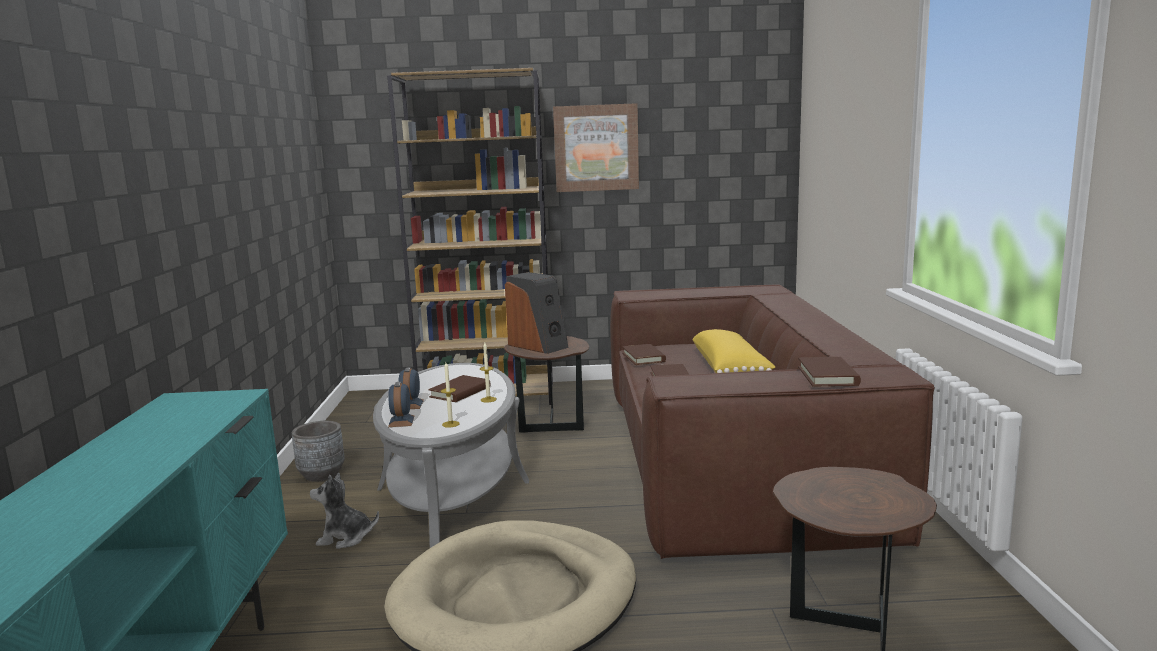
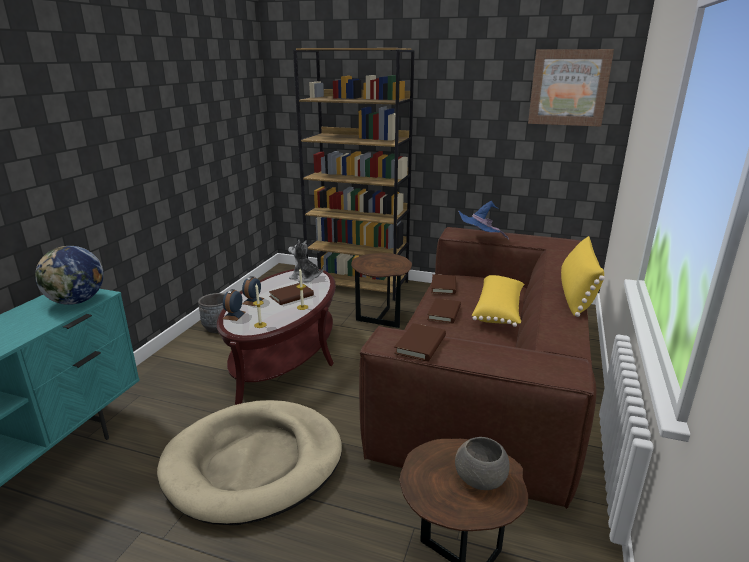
camera: 20 degrees right, 10 degrees up
plush toy [310,473,379,549] -> plush toy moved to [288,240,324,282]
grey coffee table [373,363,529,548] -> brown coffee table [217,269,336,405]
speaker [505,272,569,354] -> none
picture [553,103,639,192] -> picture moved to [528,49,614,127]
brown book [798,357,861,387] -> brown book moved to [394,323,446,362]
none -> globe [35,246,104,305]
none -> grey bowl [455,437,510,490]
none -> blue hat [458,201,509,240]
none -> yellow pillow [561,236,605,317]

